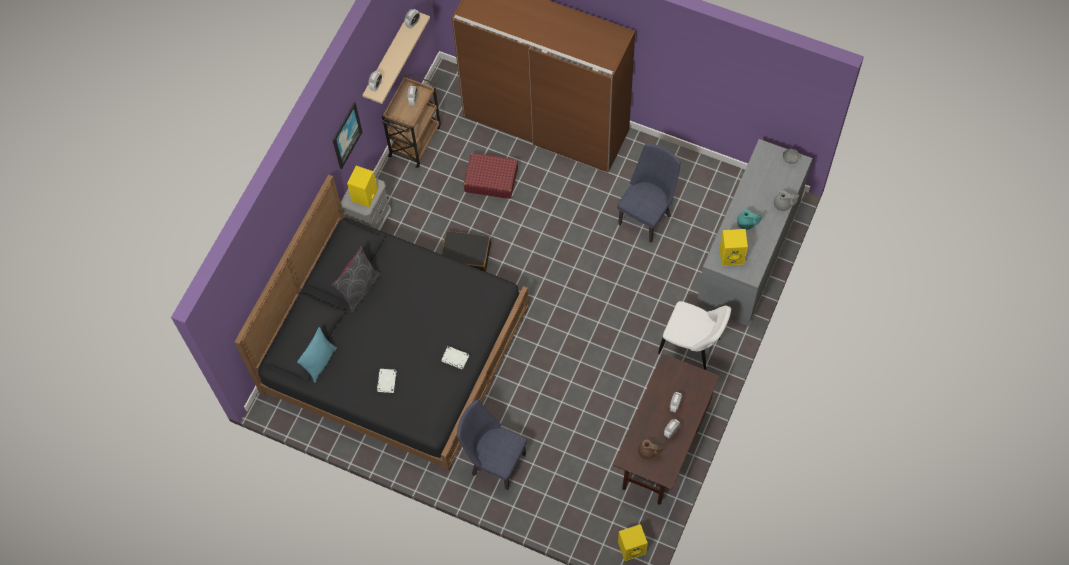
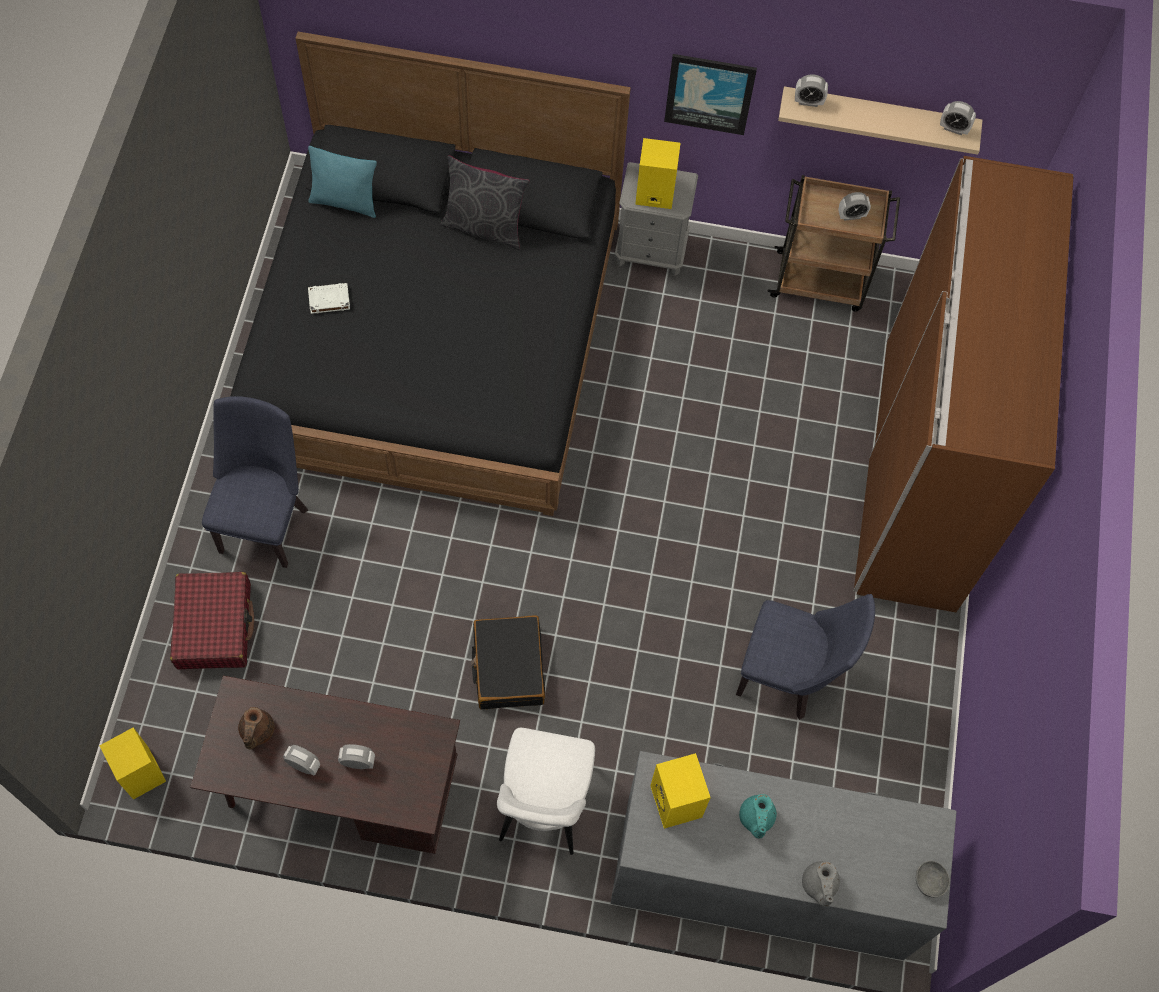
camera: 70 degrees right, 0 degrees up
black suitcase [441,231,491,272] -> black suitcase moved to [471,616,545,709]
white book [441,346,469,370] -> none
red suitcase [464,153,518,199] -> red suitcase moved to [170,572,254,669]

